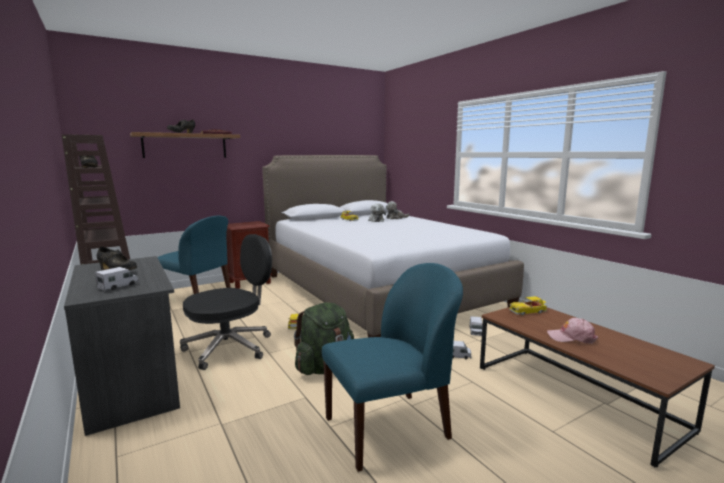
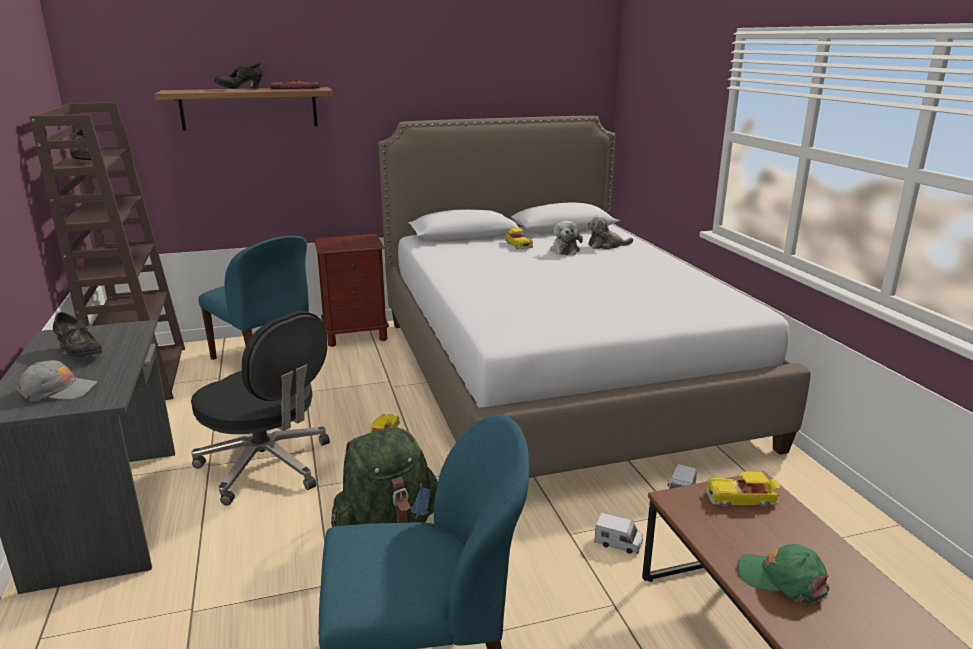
camera: 15 degrees right, 10 degrees up
toy truck [95,267,139,291] -> grey cap [17,360,97,401]
black office chair [180,234,272,370] -> black office chair turned 60 degrees clockwise [191,311,330,505]
pink cap [547,318,598,344] -> green cap [738,544,830,604]

